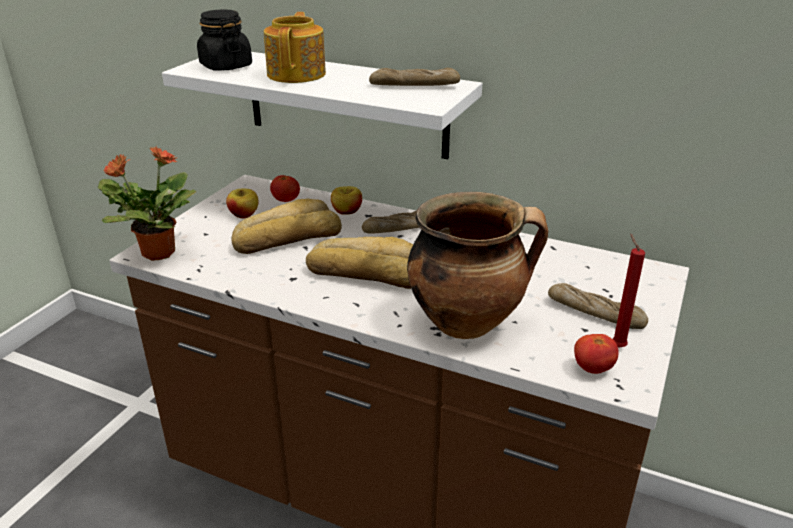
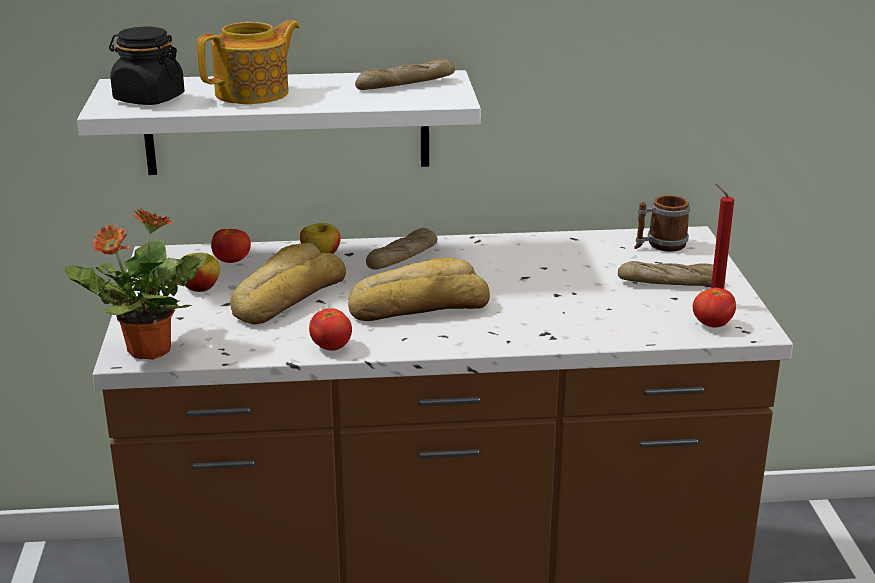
camera: 30 degrees left, 5 degrees down
teapot [264,12,326,83] -> teapot turned 75 degrees clockwise [197,20,300,104]
cooking pot [407,192,548,339] -> none
none -> tomato [309,308,352,351]
none -> mug [634,195,690,252]

